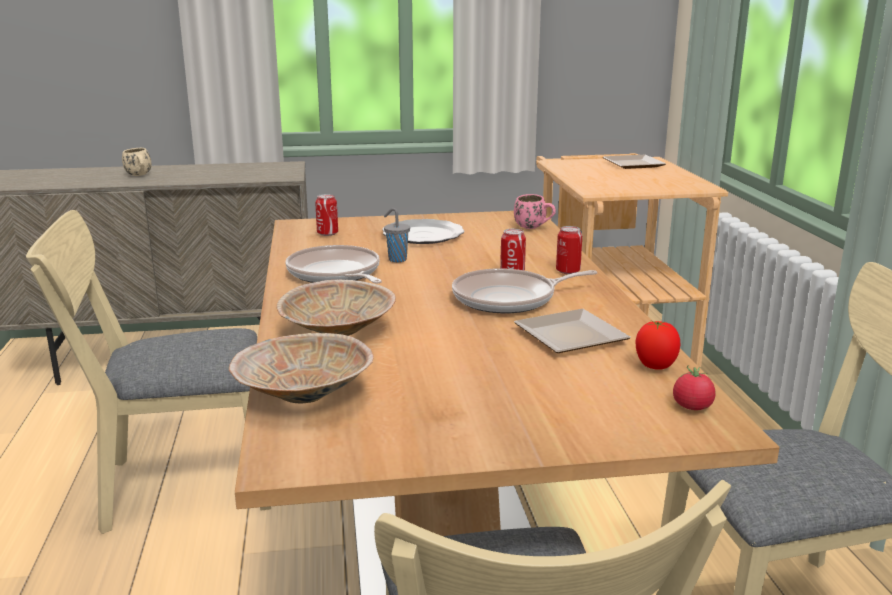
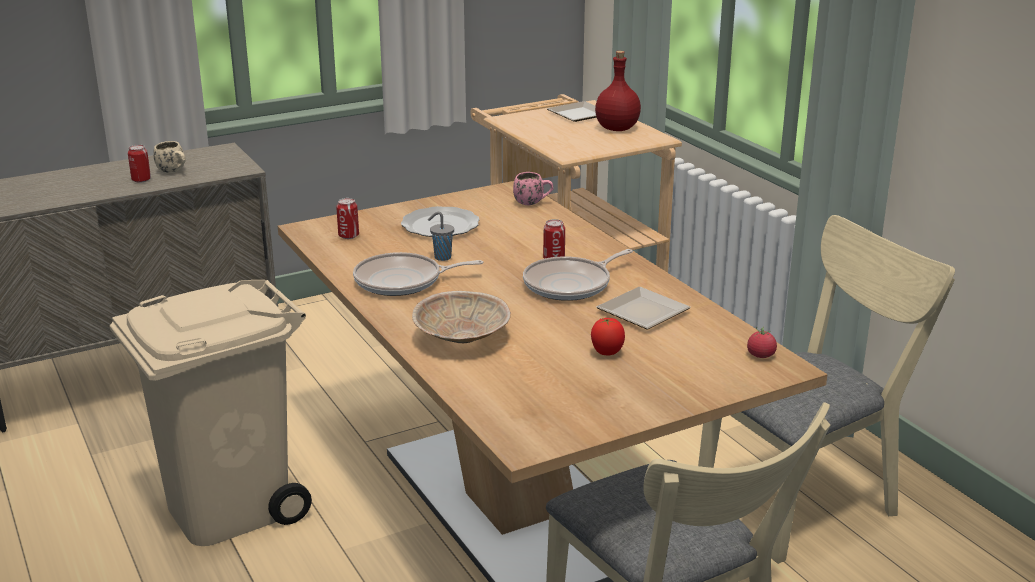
camera: 20 degrees left, 5 degrees up
beige chair [26,210,271,534] -> beige trash can [110,280,312,546]
beige mug [122,148,152,176] -> beige mug moved to [153,141,186,173]
beige bowl [229,333,373,403] -> none
frying pan [285,245,382,284] -> frying pan turned 45 degrees counterclockwise [353,252,483,296]
can [556,226,582,274] -> can moved to [128,145,151,183]
tomato [636,321,680,370] -> tomato moved to [591,318,625,355]
none -> red bottle [595,51,641,131]

